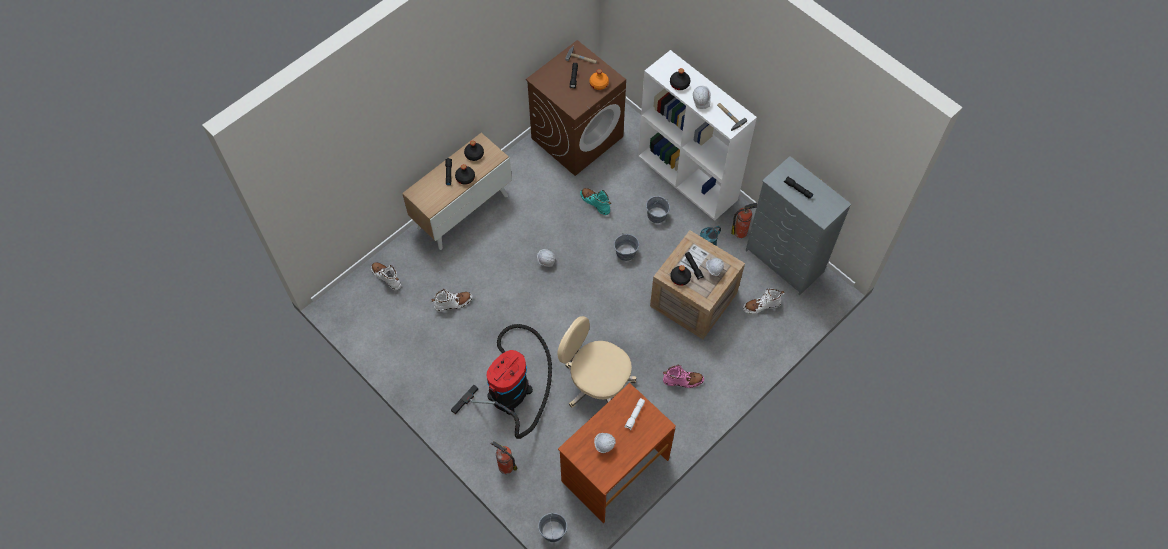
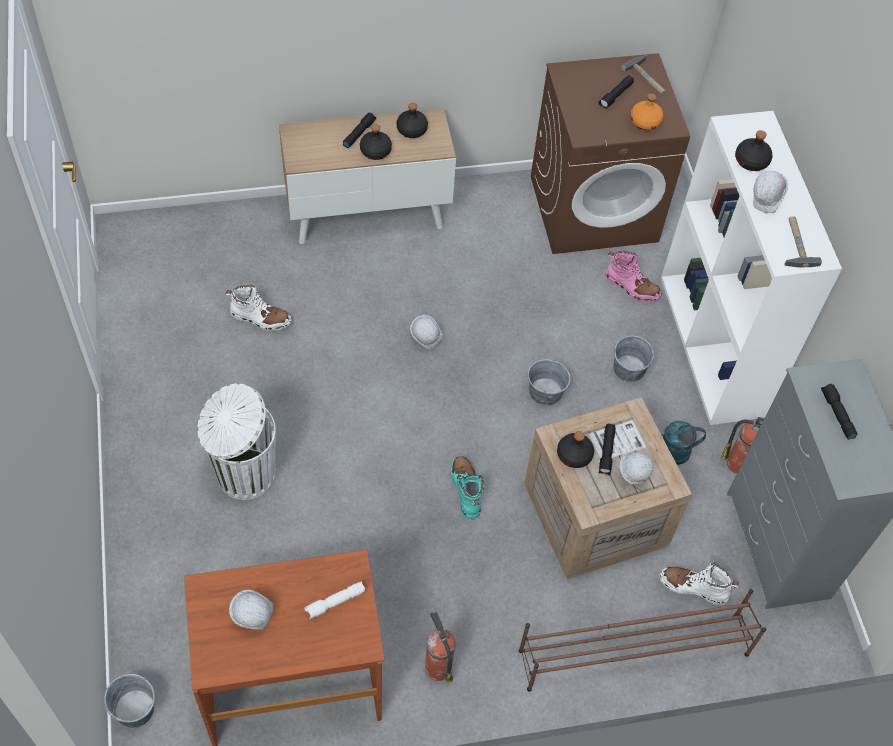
camera: 30 degrees right, 5 degrees down
white boot [371,262,401,291] -> none
vacuum cleaner [451,324,552,439] -> white trash can [197,383,276,500]
fire extinguisher [490,441,517,474] -> fire extinguisher moved to [425,612,456,683]
beige office chair [557,316,636,408] -> none
turquoise boot [580,188,611,215] -> turquoise boot moved to [450,456,484,519]
pink boot [663,365,704,388] -> pink boot moved to [605,251,661,302]
none -> brown shoe rack [519,589,766,692]

